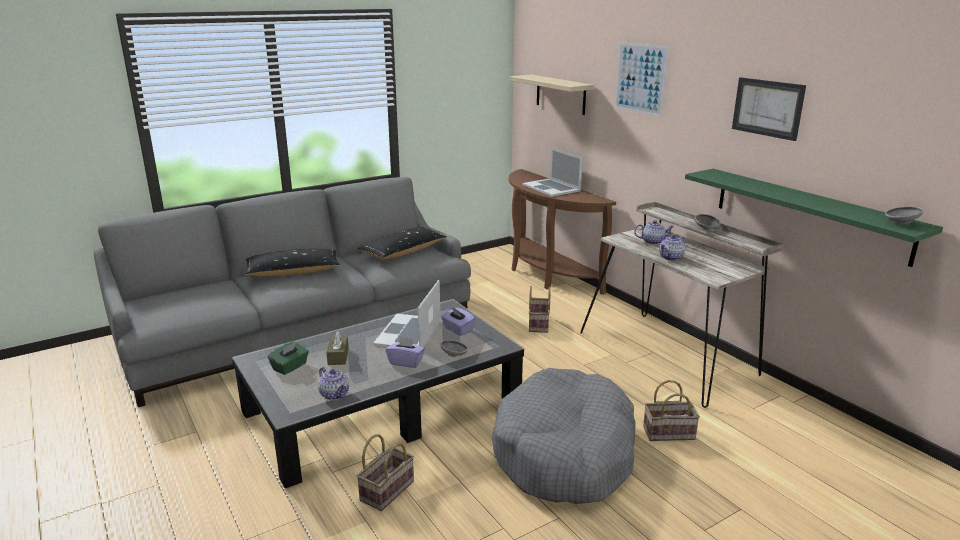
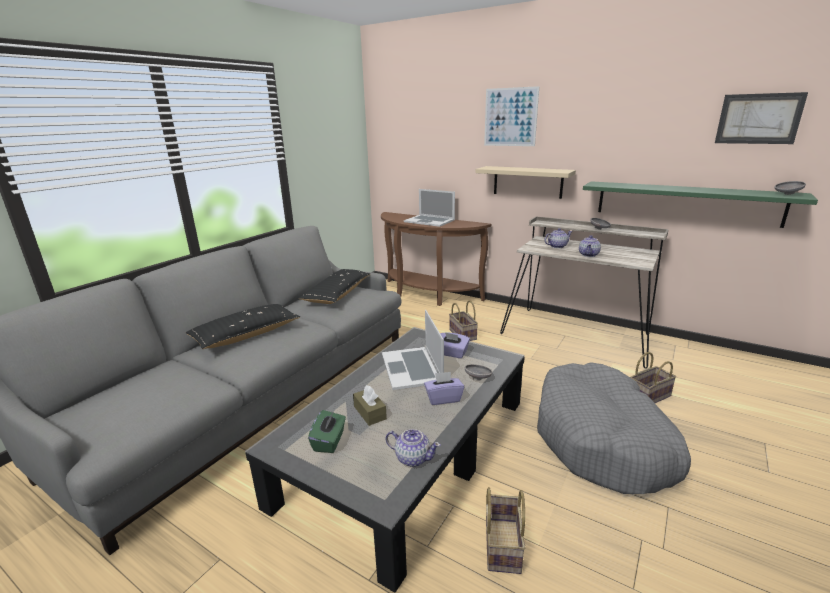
camera: 25 degrees left, 0 degrees up
beige shelf [510,75,594,115] -> beige shelf moved to [475,166,576,199]
picture [732,77,806,141] -> picture moved to [715,92,808,144]

